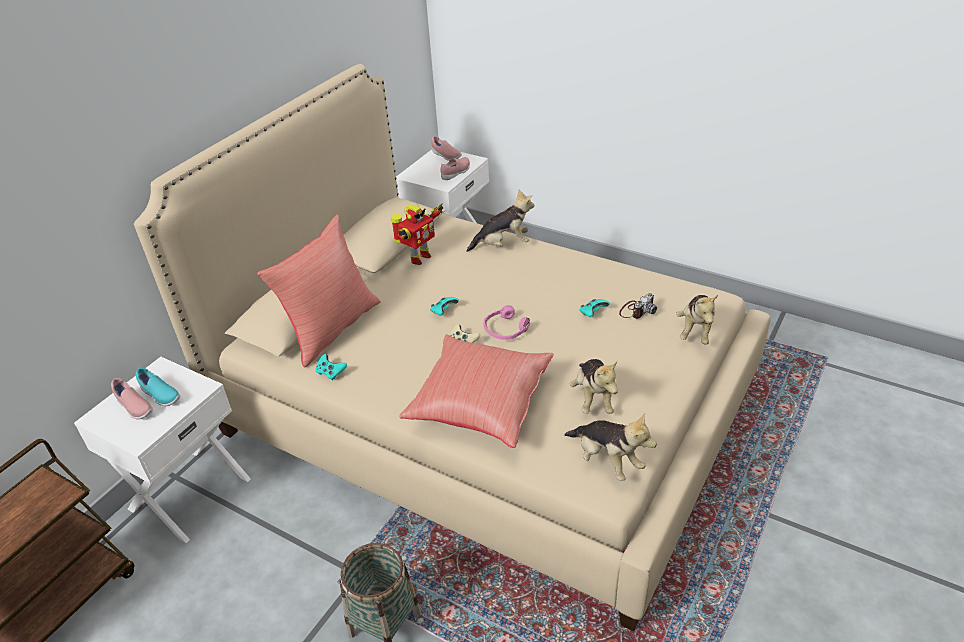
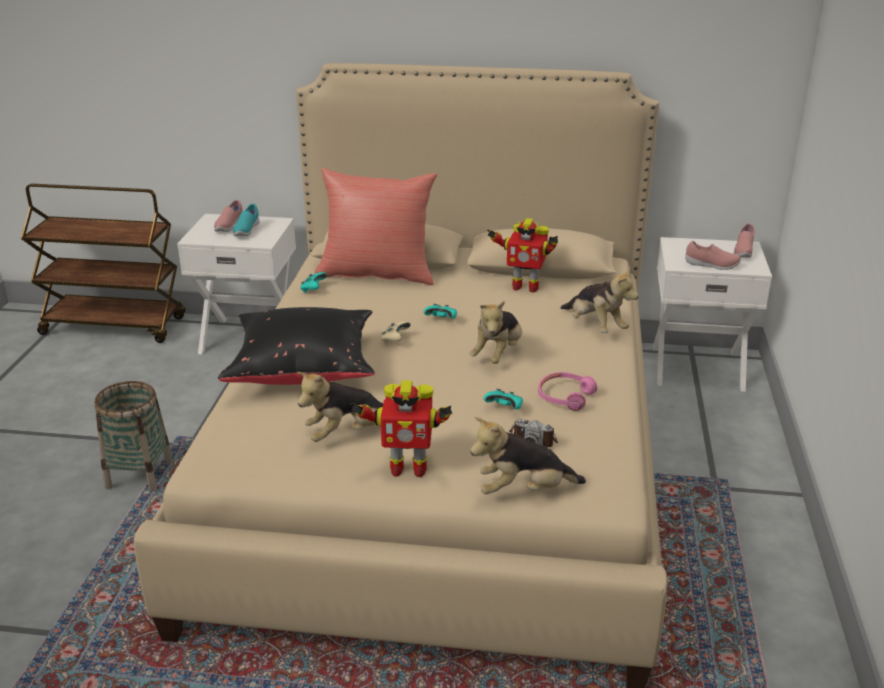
camera: 65 degrees right, 10 degrees down
red pillow [399,334,554,448] -> black pillow [218,307,375,385]
pink headphones [483,305,530,340] -> pink headphones moved to [538,372,597,411]
plush toy [564,413,657,481] -> plush toy moved to [469,300,522,364]
none -> toy robot [350,380,452,477]

